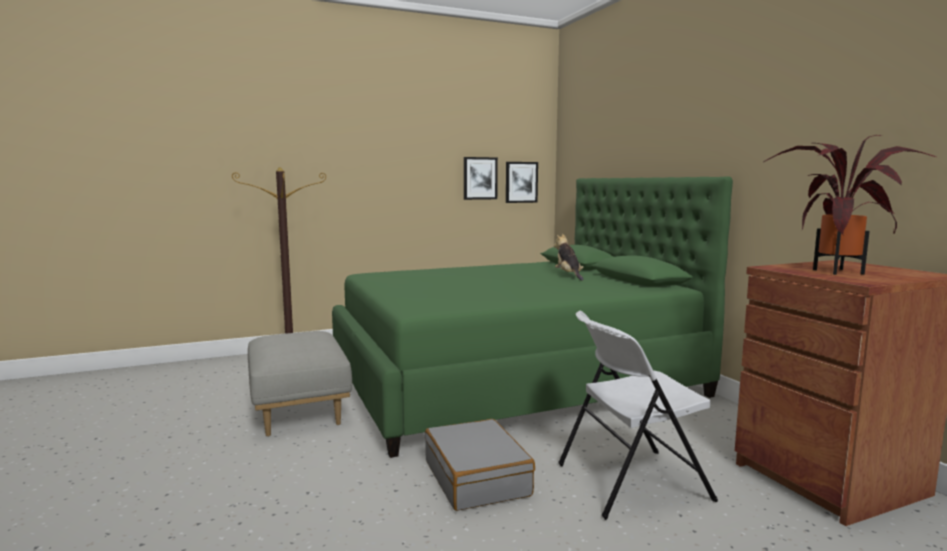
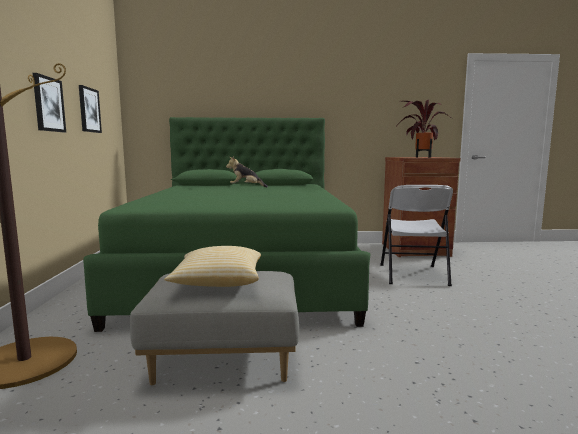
camera: 70 degrees left, 0 degrees up
grey suitcase [425,419,535,511] -> none
picture [506,162,538,203] -> picture moved to [33,73,66,132]
none -> pillow [164,246,261,287]

